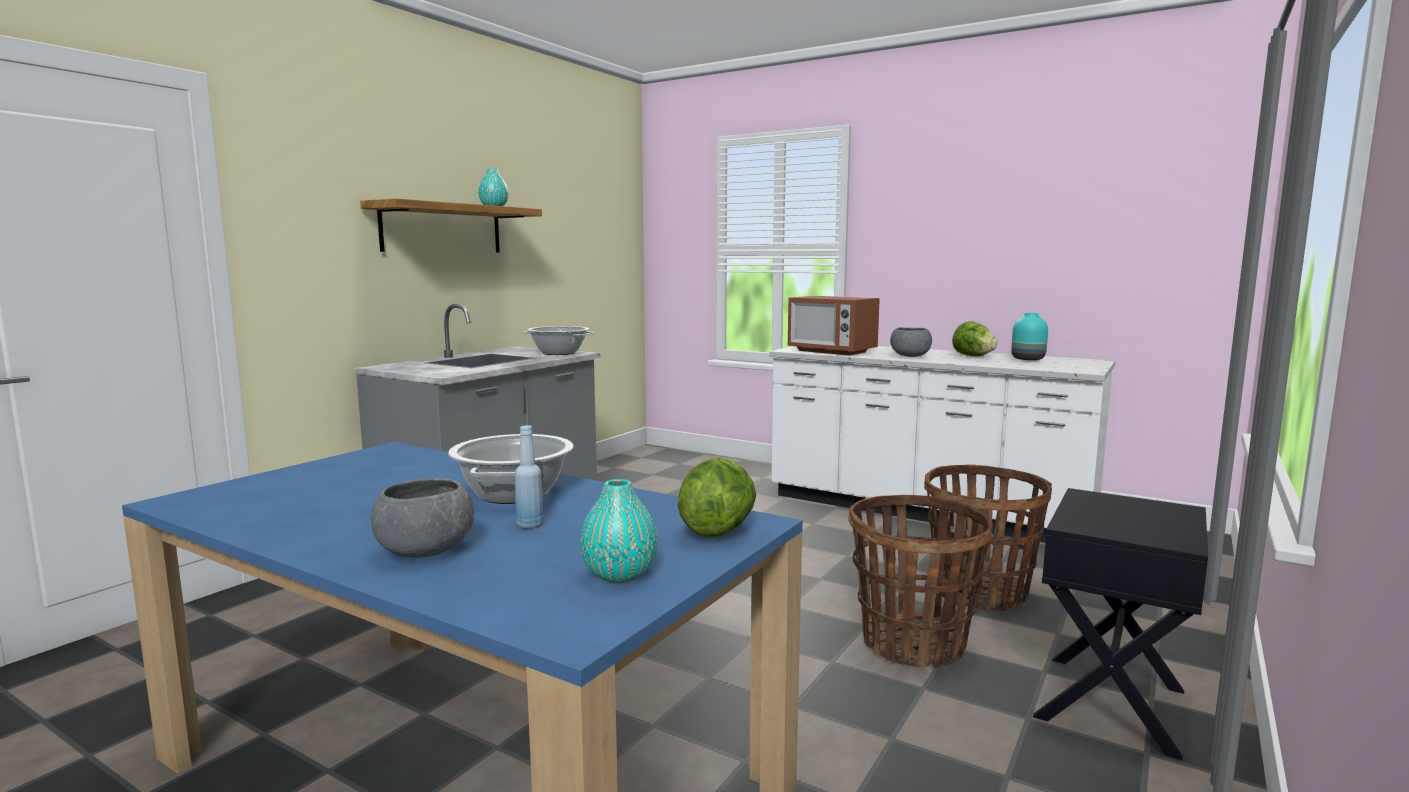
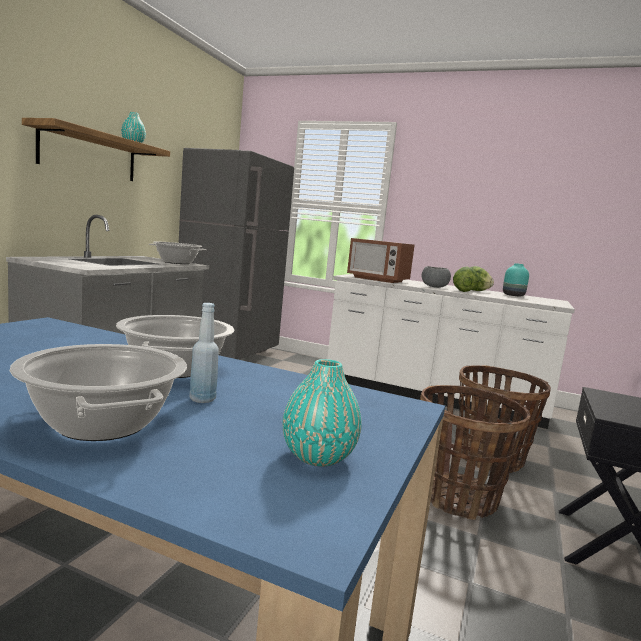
camera: 10 degrees left, 0 degrees up
grey bowl [371,478,474,558] -> cooking pot [10,344,187,441]
lettuce [677,457,756,538] -> lettuce moved to [453,266,478,292]
none -> grey fridge [179,148,294,360]

